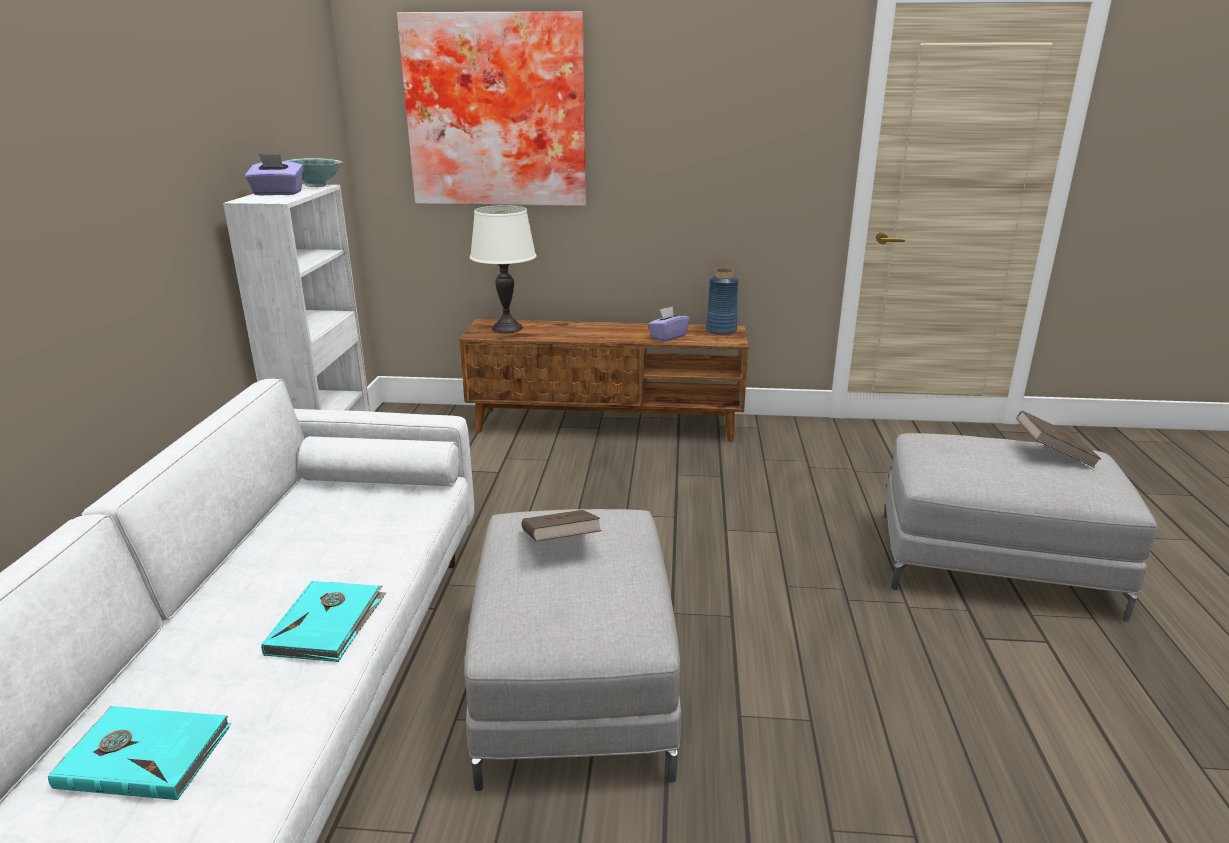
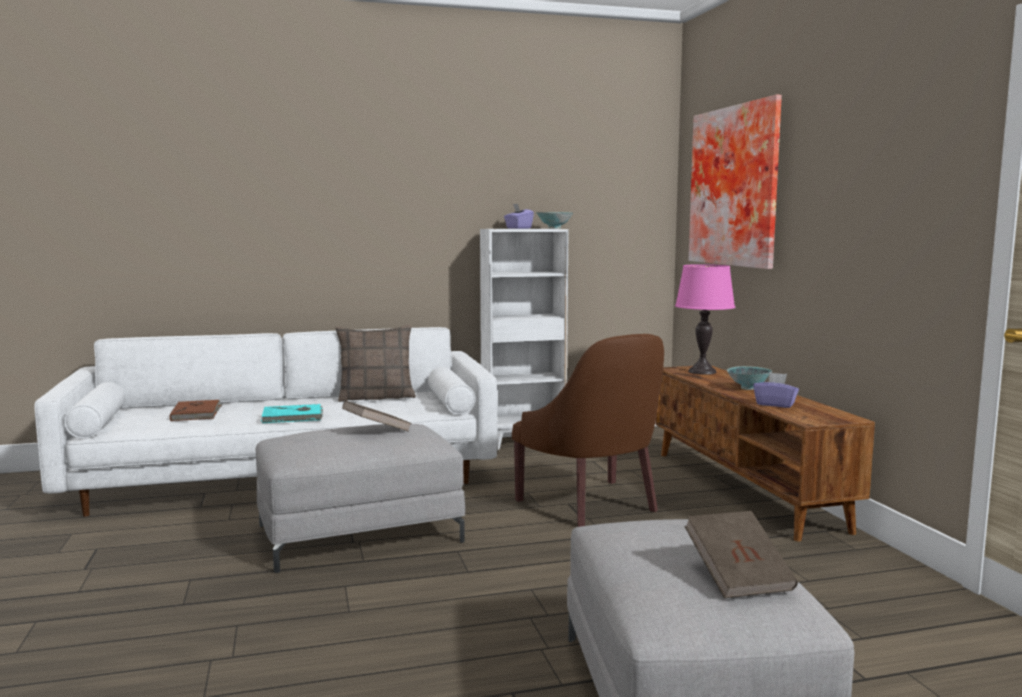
camera: 70 degrees right, 15 degrees down
turquoise book [48,706,231,800] -> brown book [170,400,223,421]
white table lamp [470,205,537,333] -> pink table lamp [675,264,735,375]
blue vase [706,268,738,335] -> none
none -> pillow [335,324,416,402]
none -> brown armchair [512,334,664,527]
none -> bowl [727,366,772,390]

